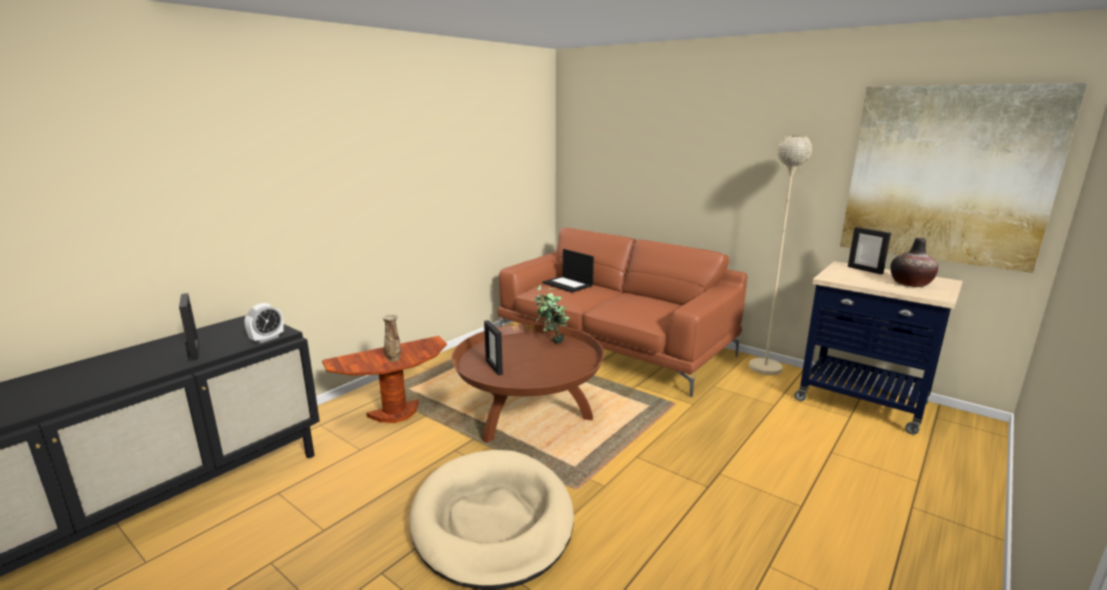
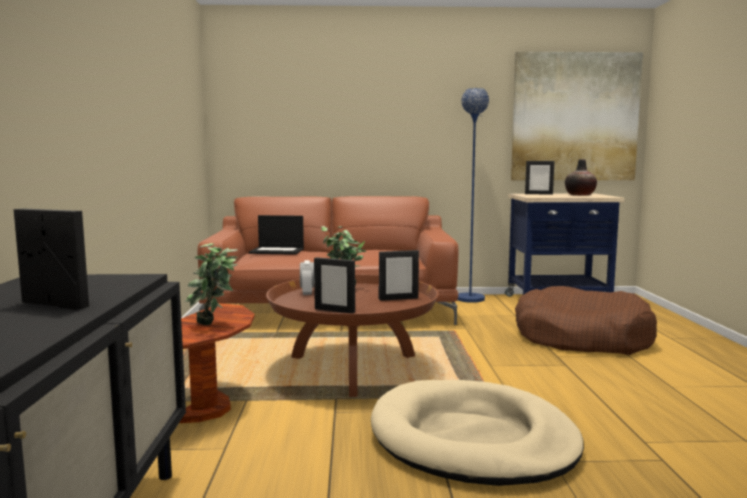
camera: 40 degrees left, 10 degrees down
alarm clock [245,303,284,343] -> alarm clock moved to [300,260,314,295]
vase [382,314,401,362] -> potted plant [185,243,238,325]
beige floor lamp [749,136,812,375] -> blue floor lamp [458,88,489,303]
none -> picture frame [379,250,419,301]
none -> brown dog bed [515,286,657,355]

